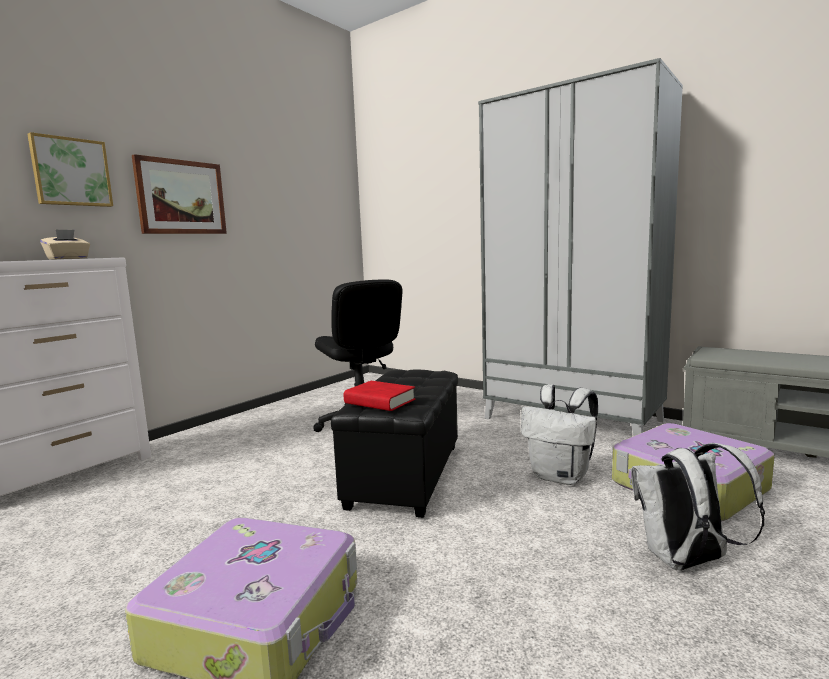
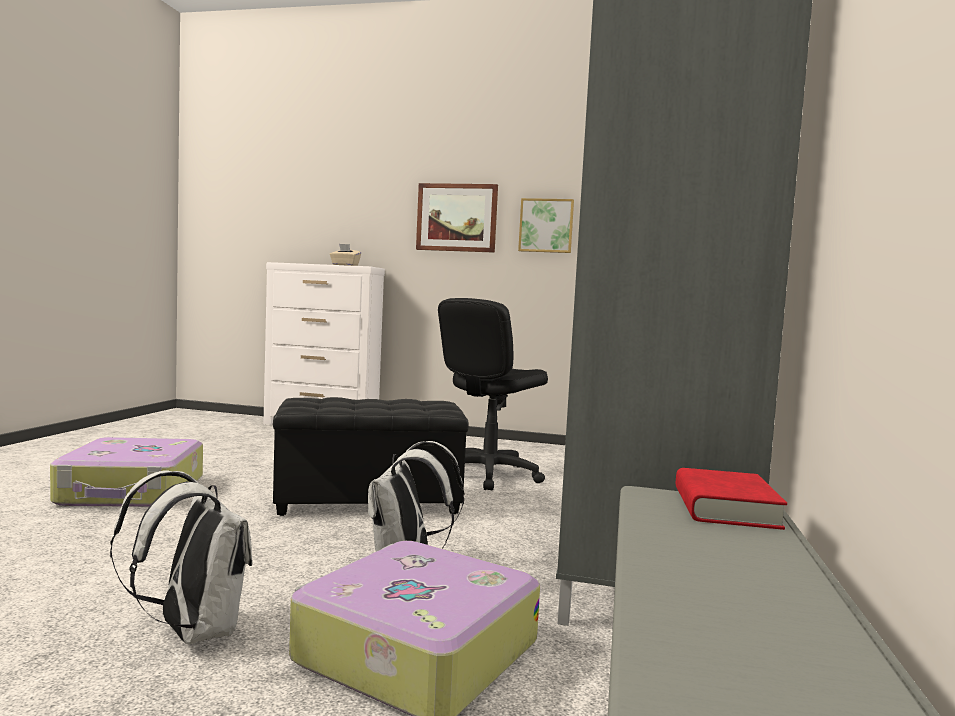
camera: 65 degrees right, 5 degrees down
picture [27,132,113,207] -> picture moved to [518,198,574,253]
red book [344,381,415,411] -> red book moved to [676,468,787,530]

